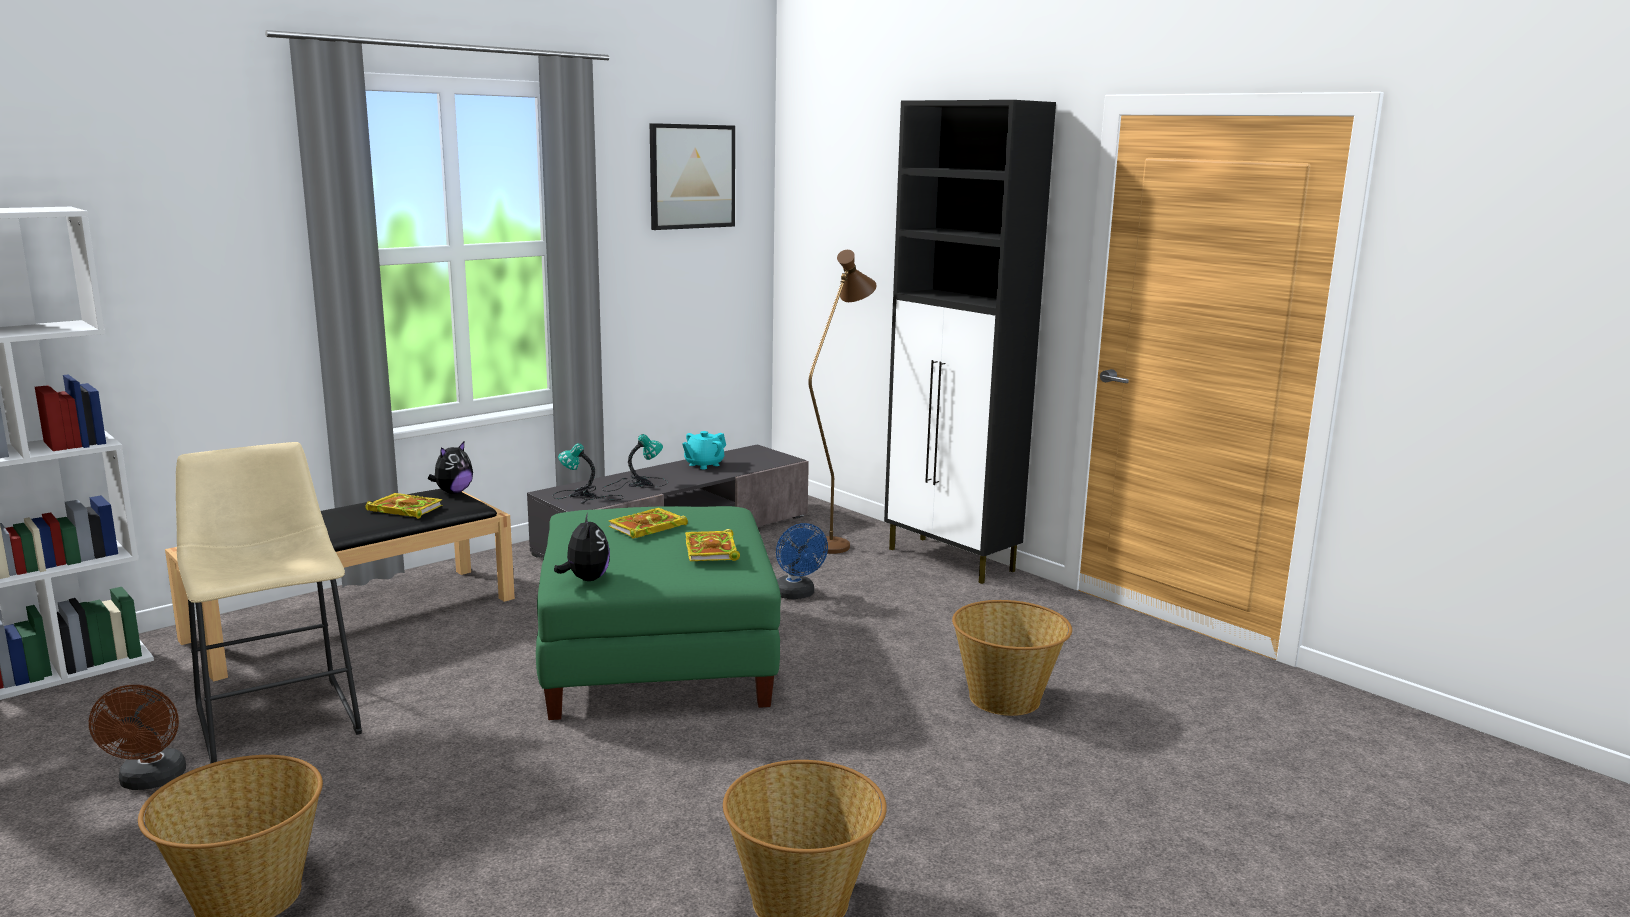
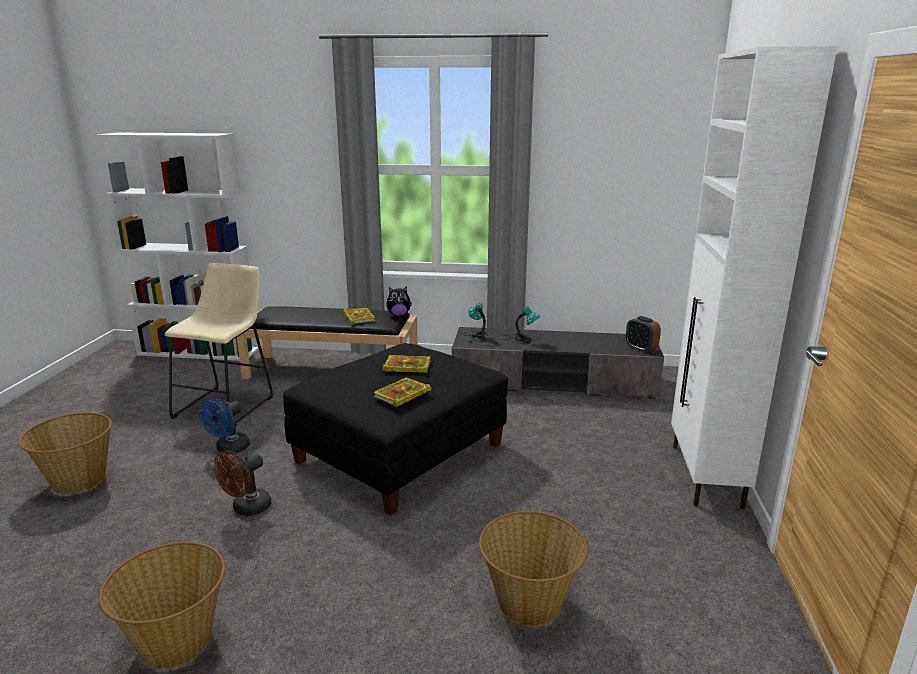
camera: 50 degrees right, 5 degrees up
brown fan [89,685,186,790] -> brown fan moved to [214,450,271,516]
green ottoman [536,506,781,720] -> black ottoman [283,343,508,515]
plush toy [554,513,610,581] -> none
picture [650,123,735,230] -> none
turquoise teapot [682,431,726,469] -> none
blue fan [776,523,828,599] -> blue fan moved to [199,398,250,454]
brown floor lamp [808,250,876,554] -> none
black cabinet [884,100,1056,584] -> white cabinet [671,46,837,510]
none -> alarm clock [626,316,661,352]

